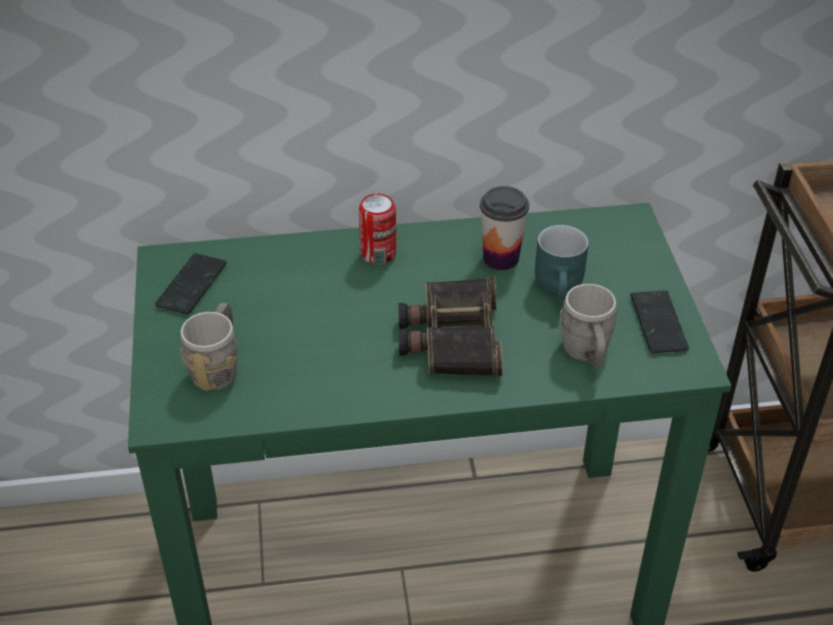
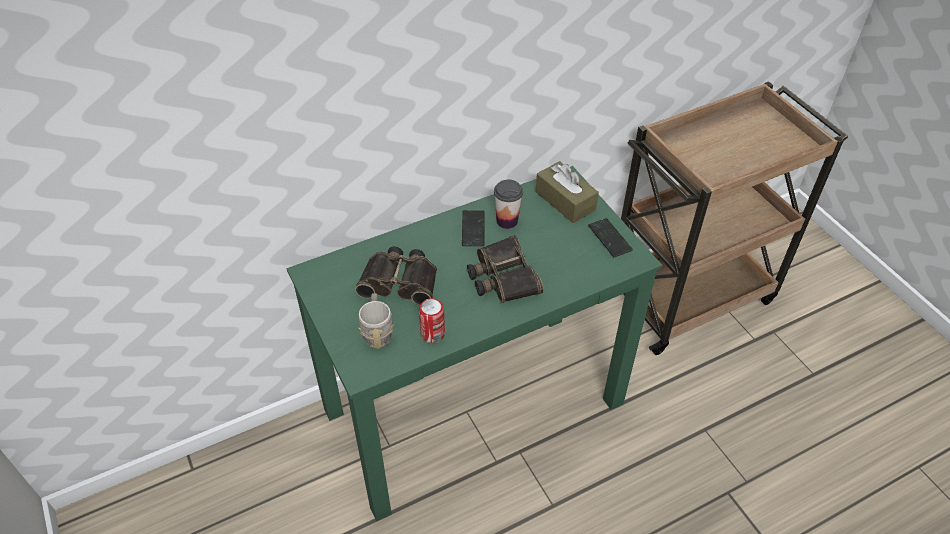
camera: 20 degrees left, 5 degrees up
phone [155,253,226,314] -> phone moved to [462,210,485,246]
can [359,194,396,264] -> can moved to [419,298,445,343]
turquoise mug [535,225,589,299] -> none
grey mug [559,284,617,368] -> none
none -> binoculars [355,246,437,305]
none -> brown tissue box [535,161,599,223]

